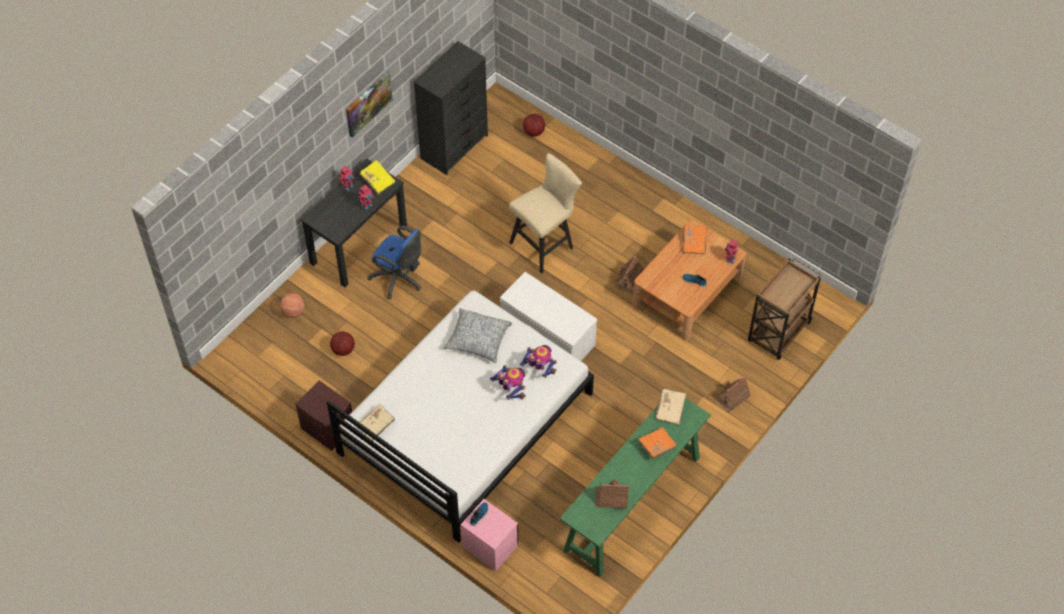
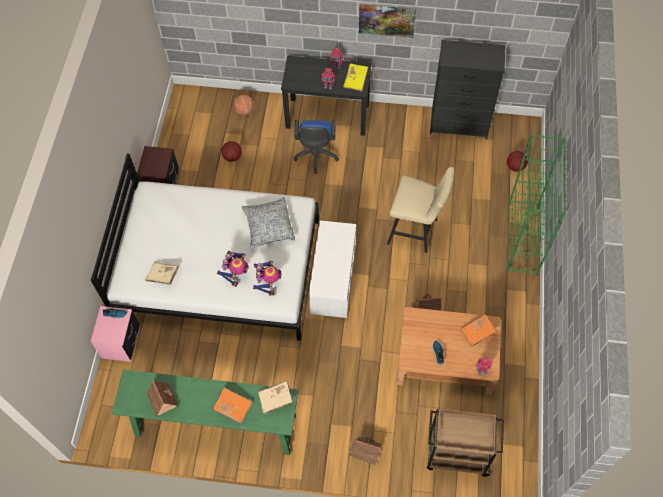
camera: 60 degrees right, 5 degrees up
beige book [359,404,395,441] -> beige book moved to [145,262,179,285]
none -> green bookcase [506,134,566,276]

